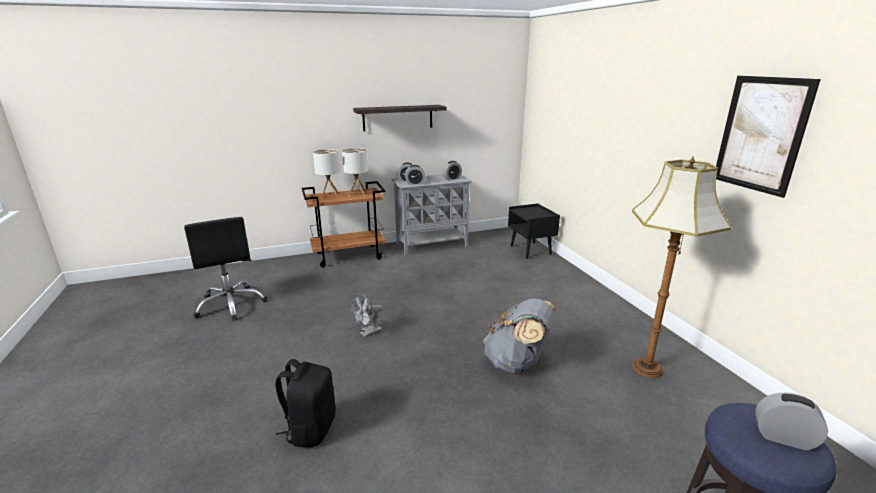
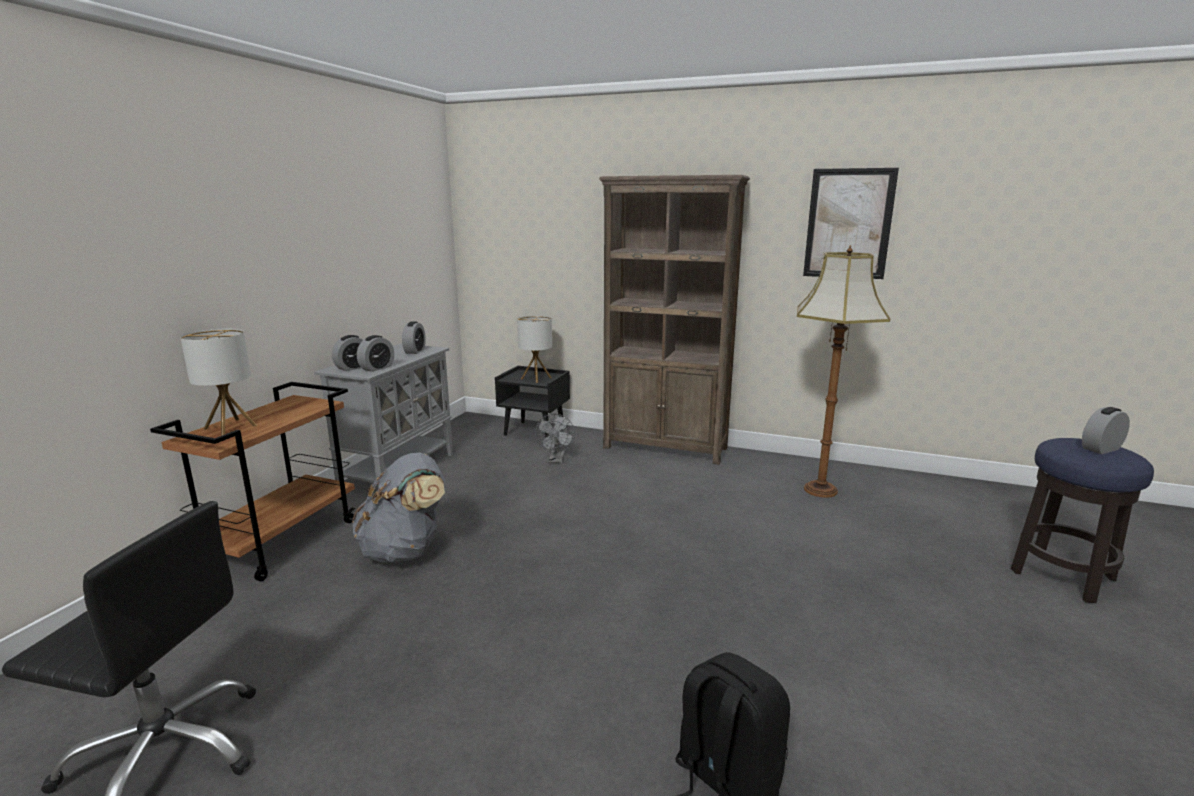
camera: 50 degrees left, 5 degrees down
table lamp [342,148,368,196] -> table lamp moved to [517,316,552,383]
grey fan [351,293,383,337] -> grey fan moved to [535,414,575,463]
shelf [353,105,447,131] -> none
grey backpack [483,299,555,373] -> grey backpack moved to [352,453,445,562]
none -> brown bookcase [599,175,750,465]

